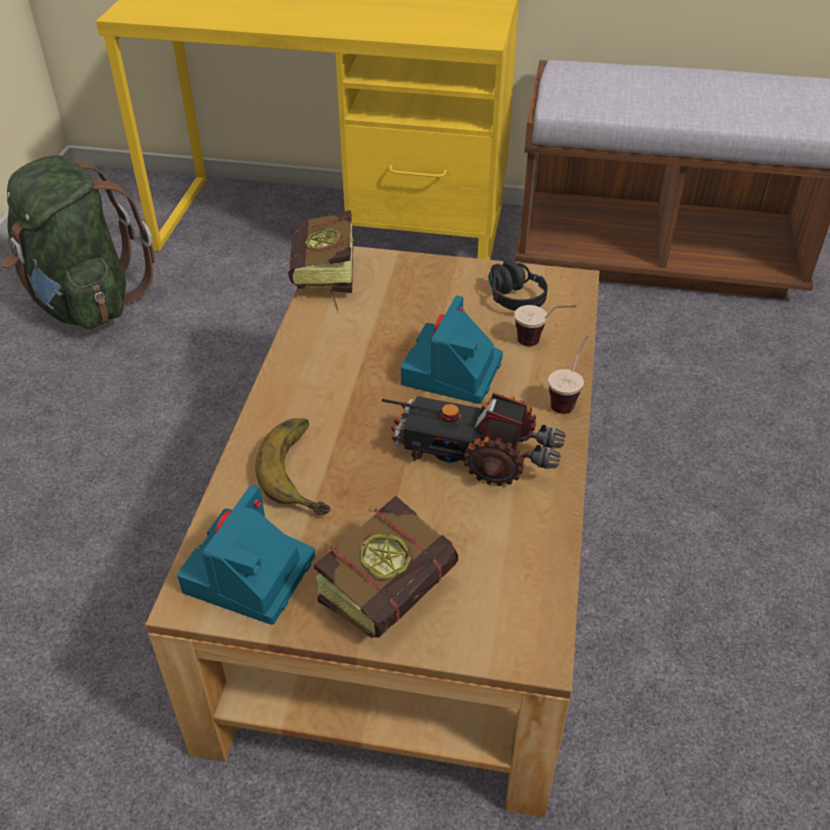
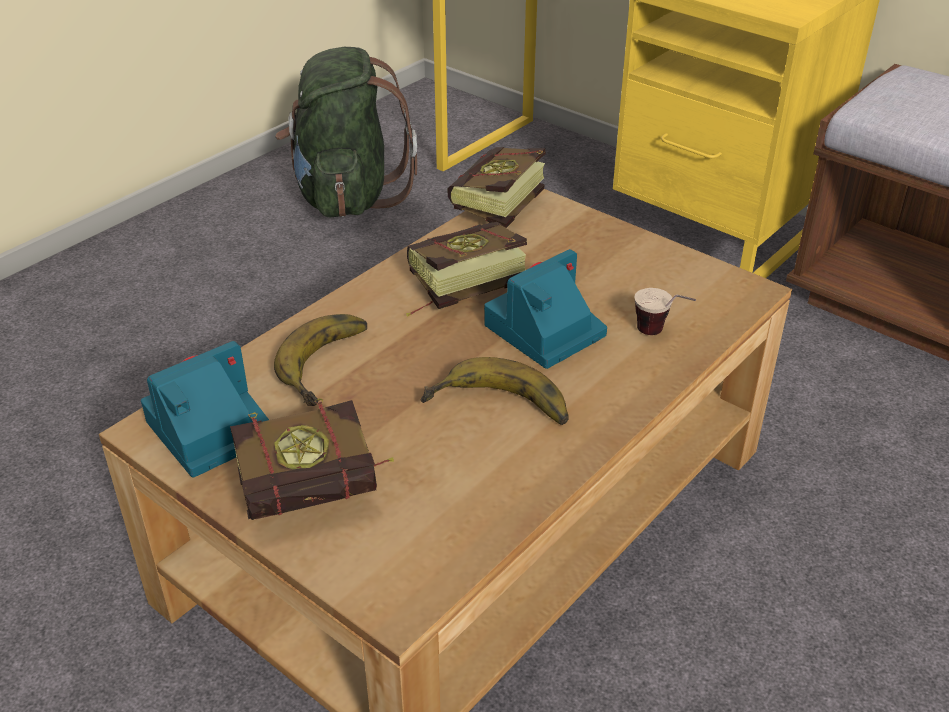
camera: 30 degrees right, 5 degrees down
toy truck [382,393,565,486] -> banana [420,357,569,425]
black headphones [489,256,548,311] -> none
cup [548,336,588,414] -> none
none -> book [406,222,527,317]

